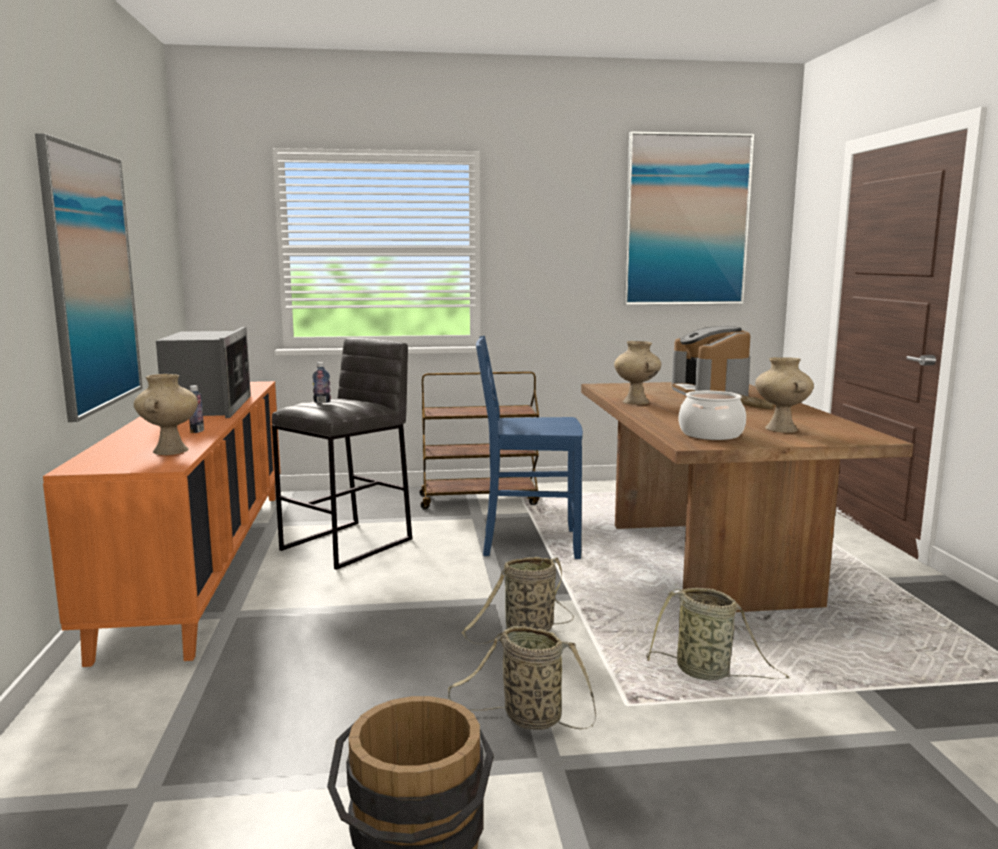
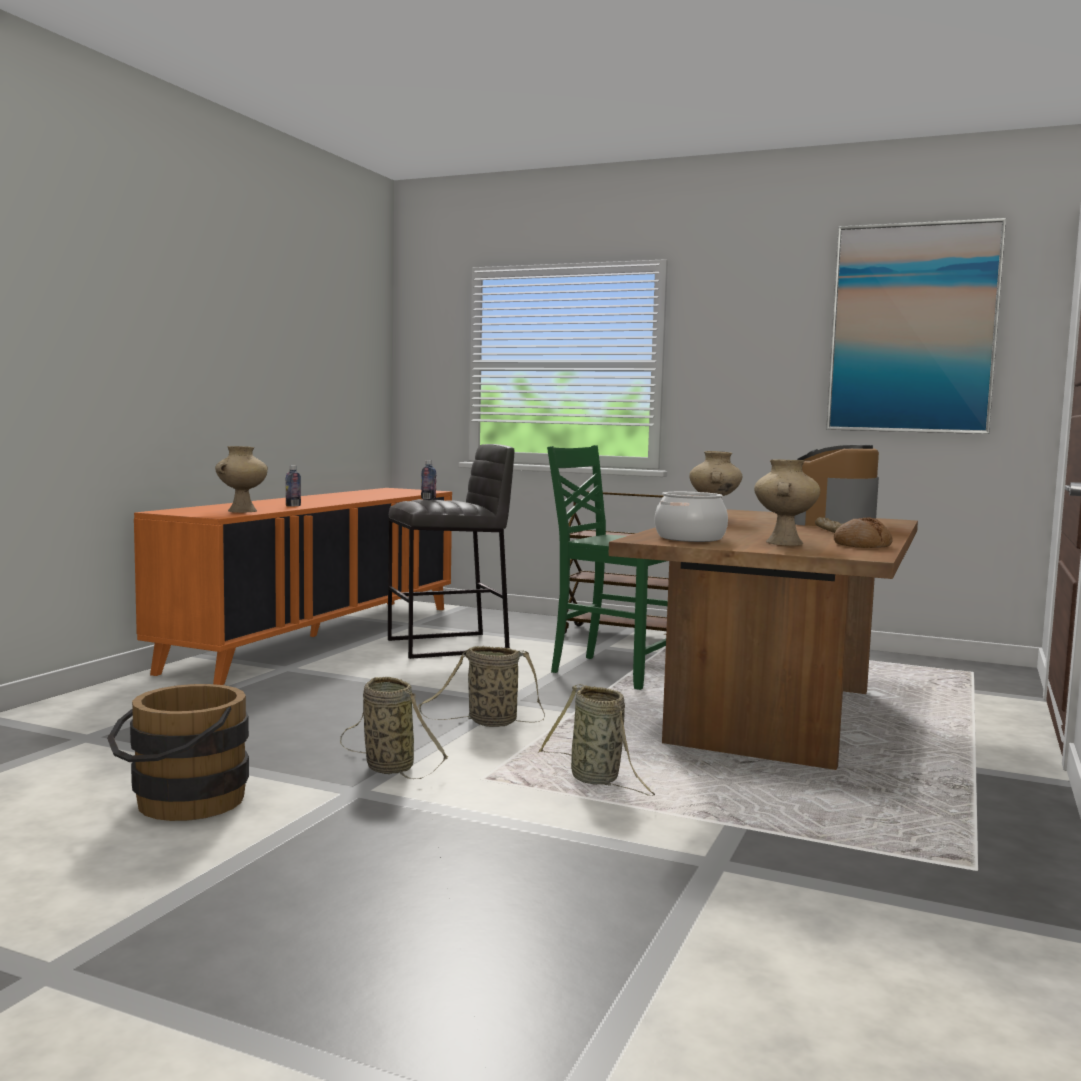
camera: 30 degrees right, 5 degrees down
picture [35,133,142,422] -> none
microwave [156,327,251,418] -> none
blue chair [476,336,583,559] -> green chair [547,445,668,690]
none -> bread [834,517,893,548]

